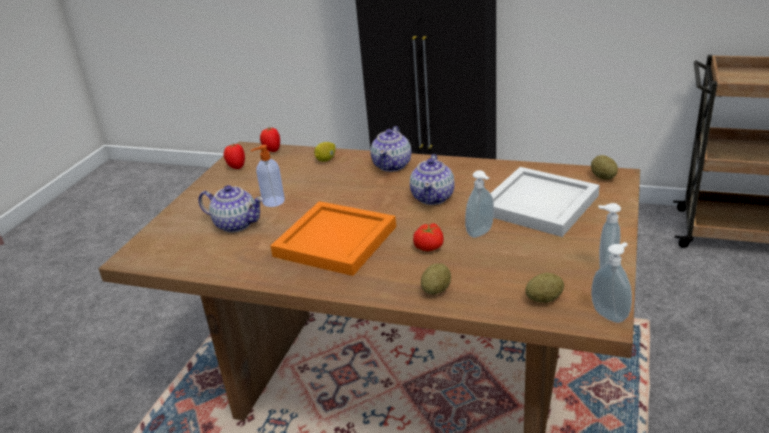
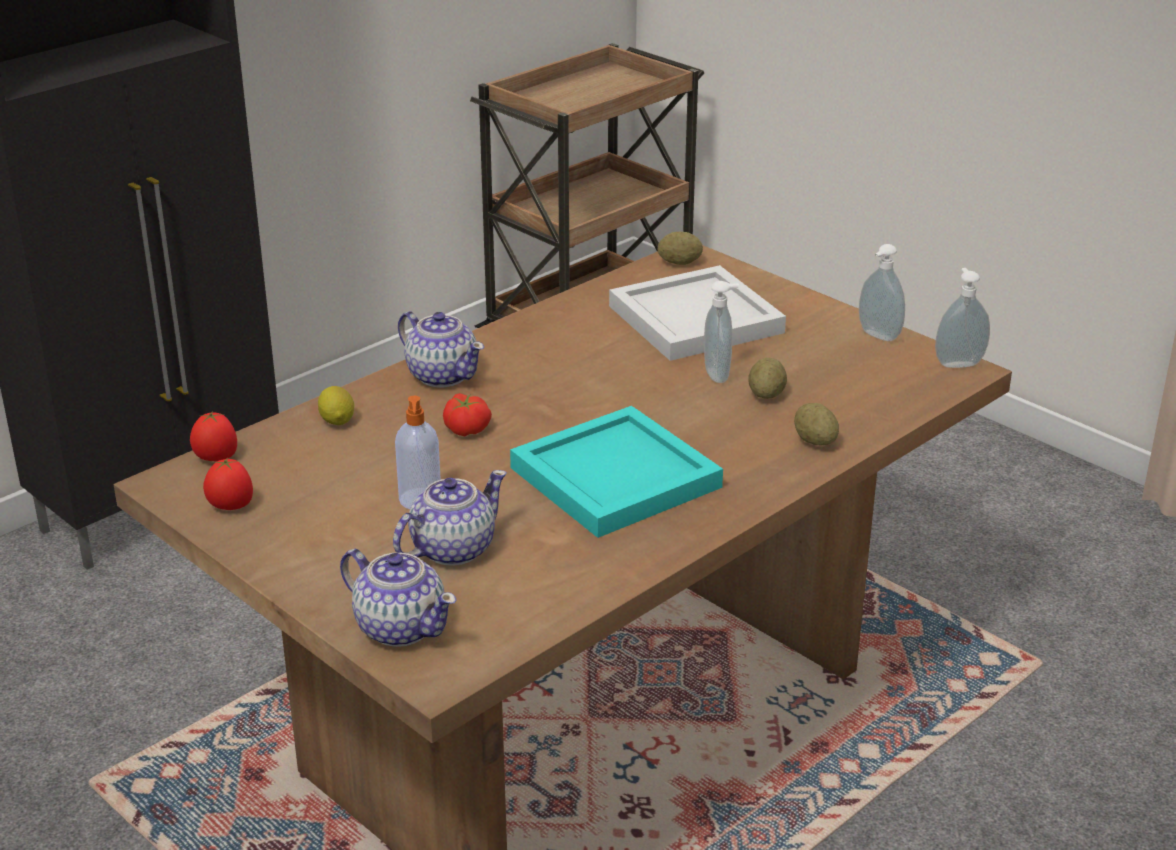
camera: 65 degrees left, 0 degrees up
orange tray [270,201,396,276] -> turquoise tray [510,406,723,538]
teapot [410,154,454,205] -> teapot moved to [340,549,456,647]
tomato [413,223,444,251] -> tomato moved to [443,393,492,436]
potato [525,272,564,303] -> potato moved to [748,358,787,399]

